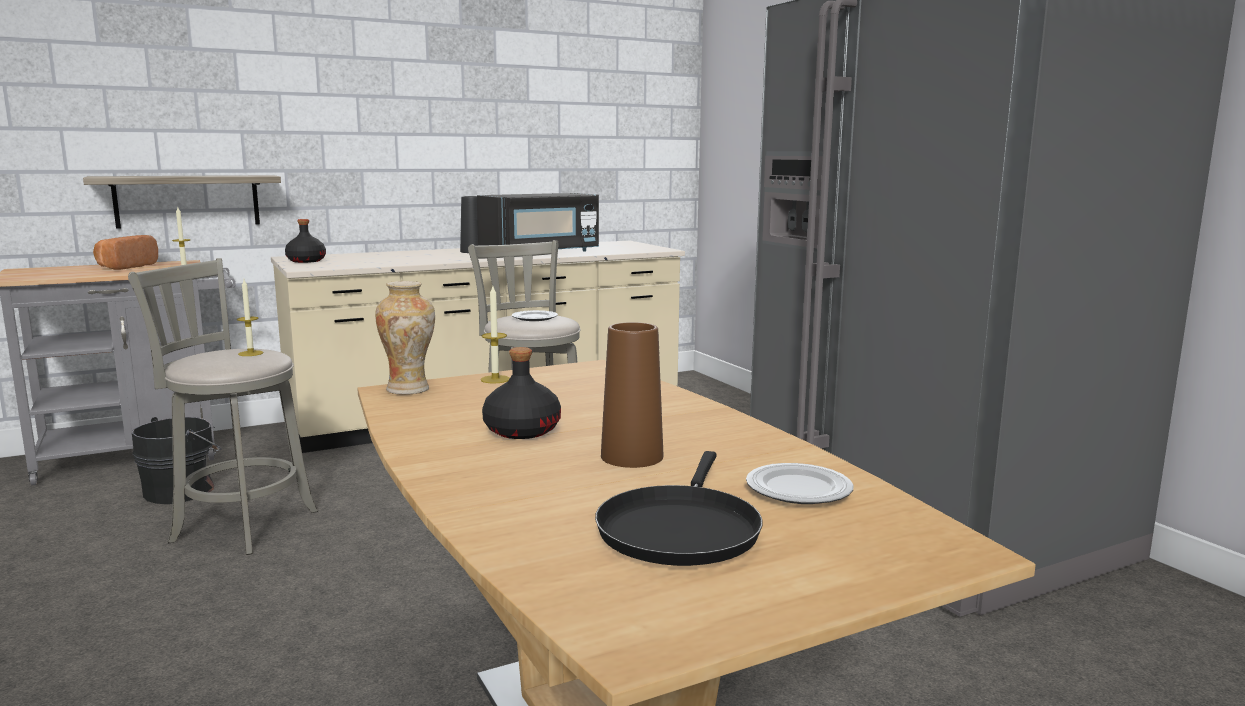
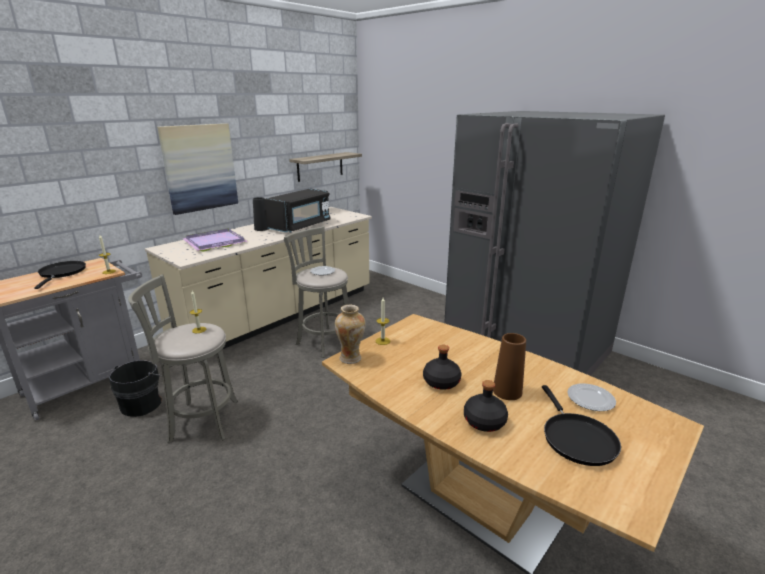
camera: 20 degrees left, 10 degrees up
shelf [83,175,281,229] -> shelf moved to [289,152,362,182]
bread [93,235,158,270] -> black frying pan [34,261,86,289]
black bottle [285,219,326,263] -> black bottle moved to [464,380,508,432]
none -> picture [157,123,238,215]
none -> purple tray [183,229,248,252]

